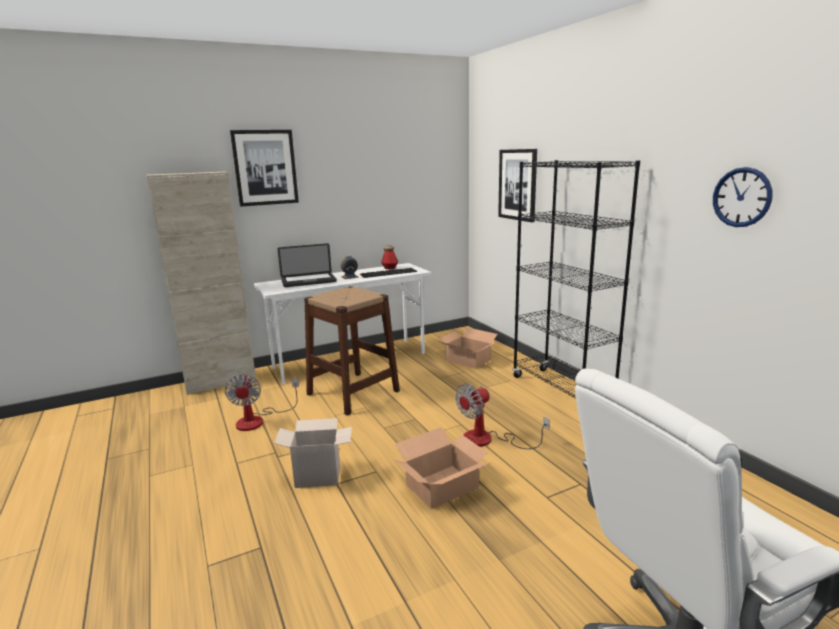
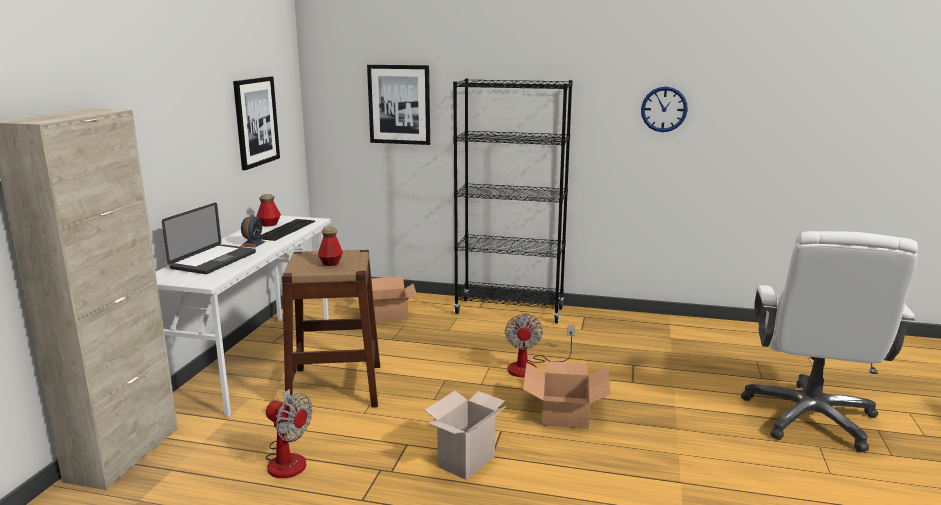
camera: 50 degrees left, 0 degrees up
picture [230,130,299,207] -> picture moved to [233,77,280,170]
none -> bottle [318,227,343,266]

